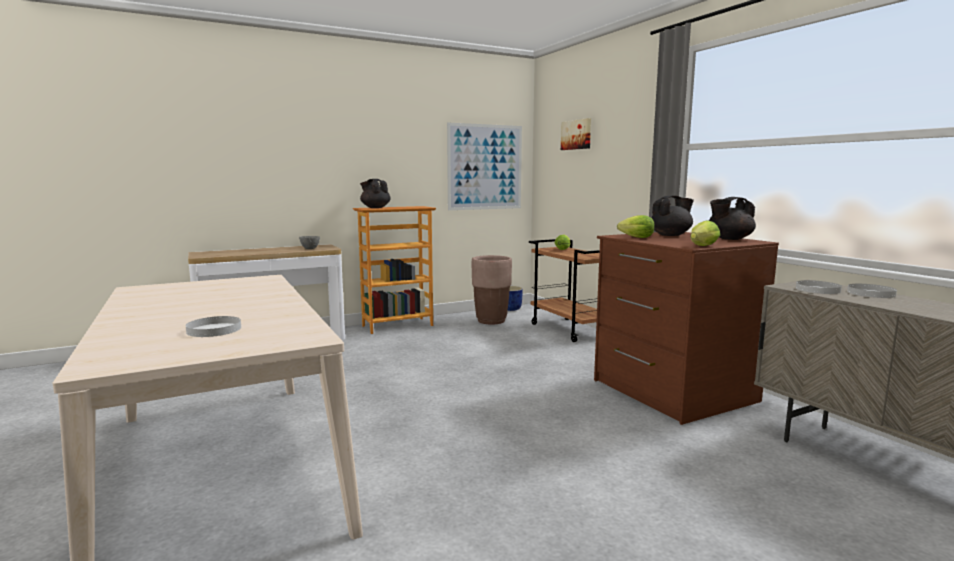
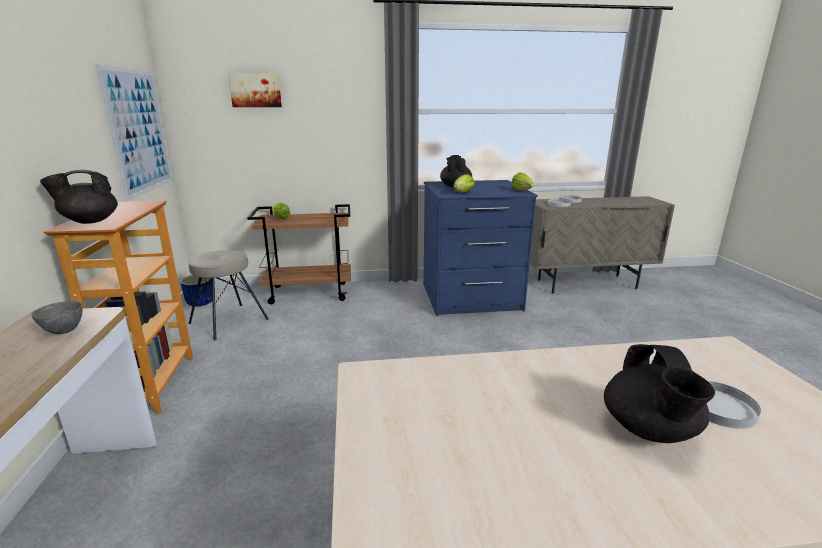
camera: 70 degrees left, 10 degrees up
brown planter [472,255,512,325] -> beige stool [188,250,269,340]
brown dresser [594,232,779,425] -> blue dresser [424,180,538,316]
black teapot [709,197,756,240] -> black teapot moved to [604,344,715,443]

